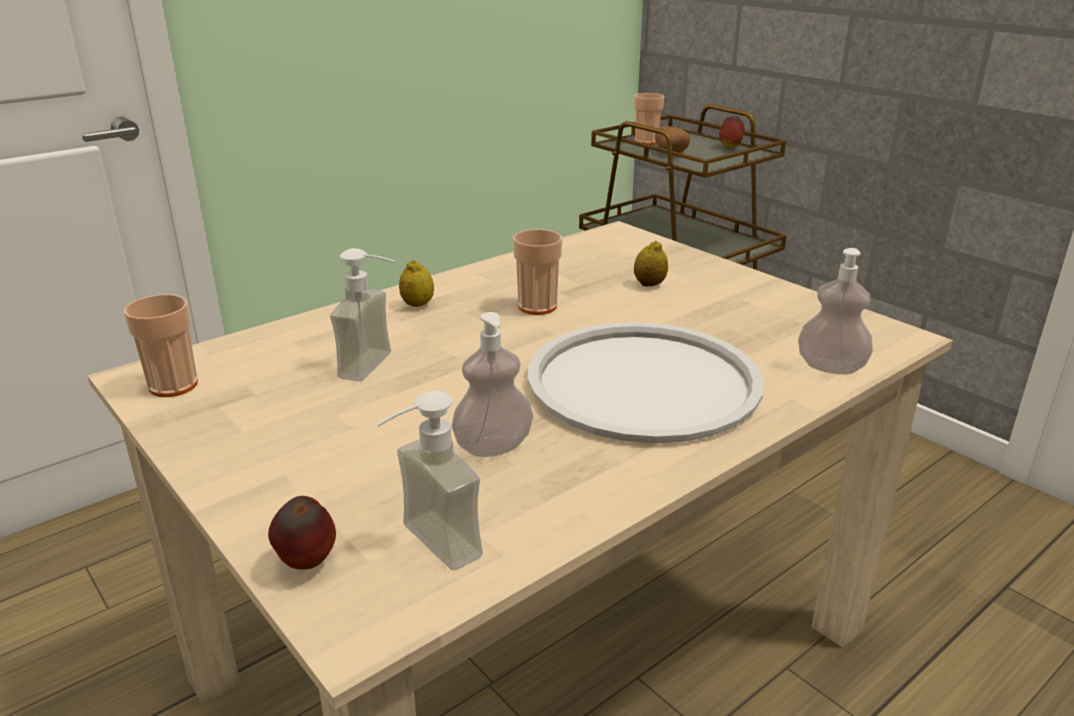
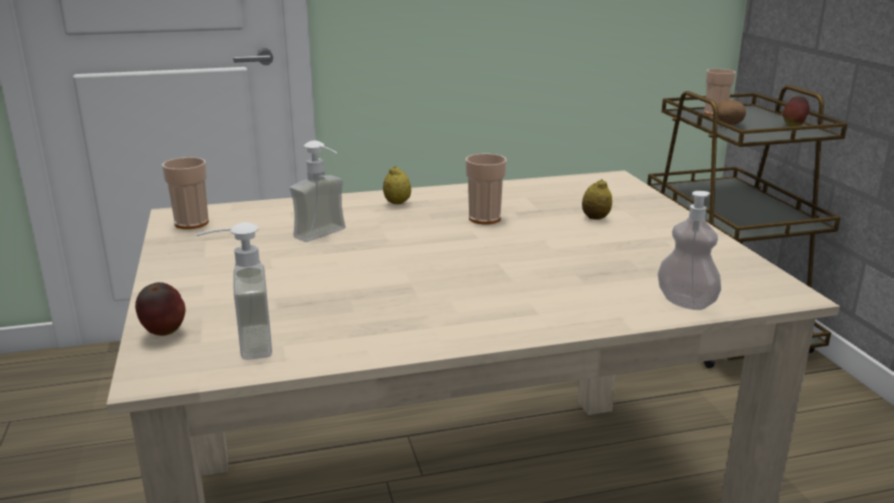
camera: 25 degrees right, 5 degrees down
soap dispenser [451,312,534,457] -> none
white tray [528,322,764,443] -> none

